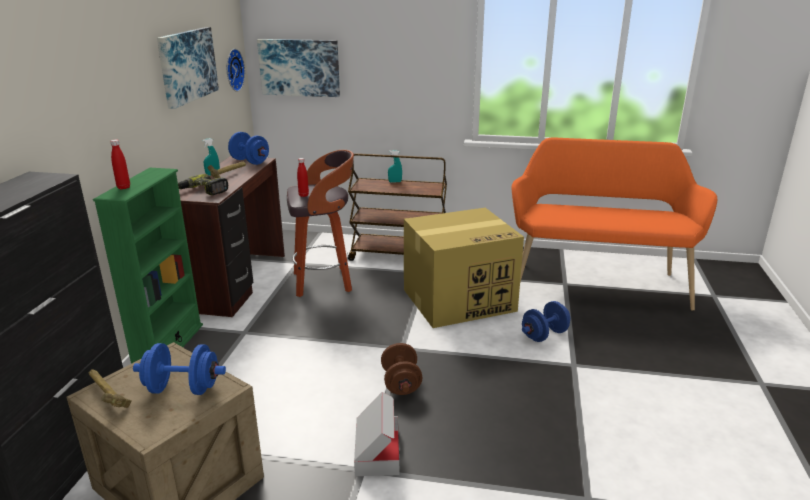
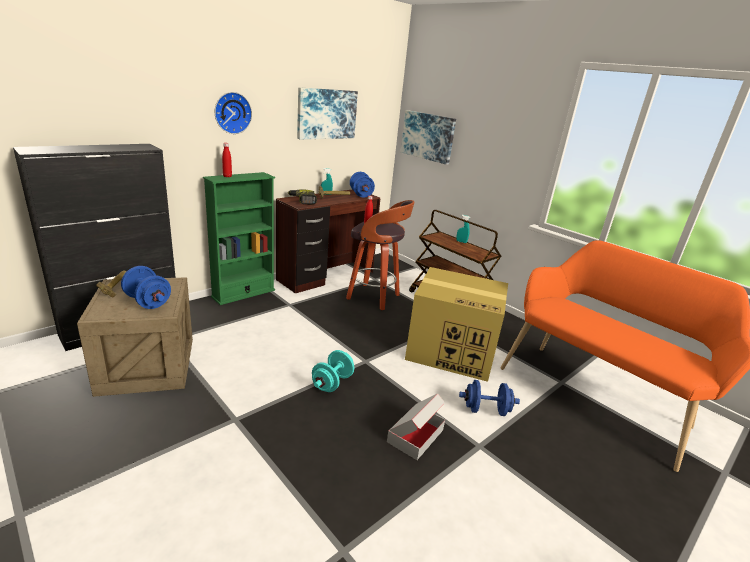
camera: 35 degrees right, 0 degrees up
wall clock [227,49,245,92] -> wall clock moved to [215,92,252,134]
cardboard box [354,392,399,476] -> cardboard box moved to [387,393,445,460]
brown dumbbell [381,343,422,395] -> turquoise dumbbell [312,350,354,392]

